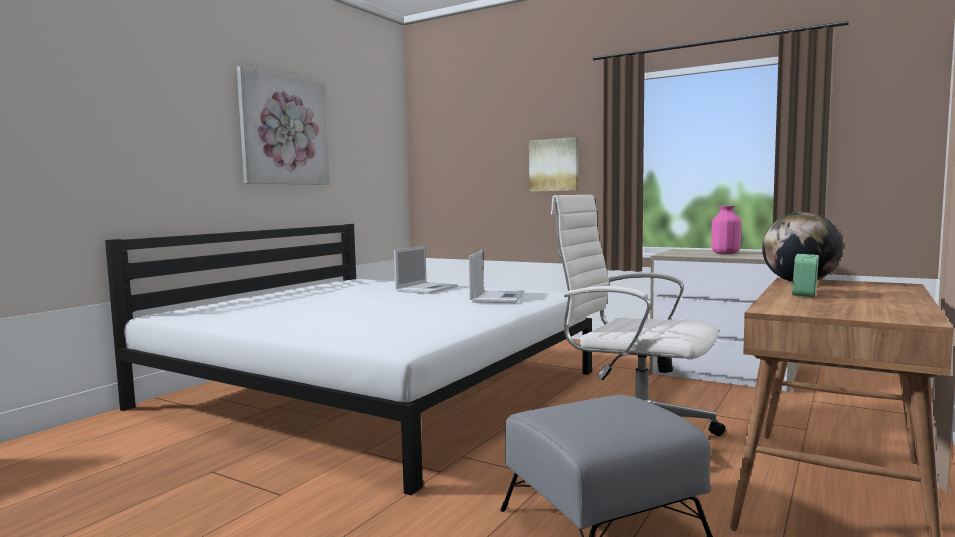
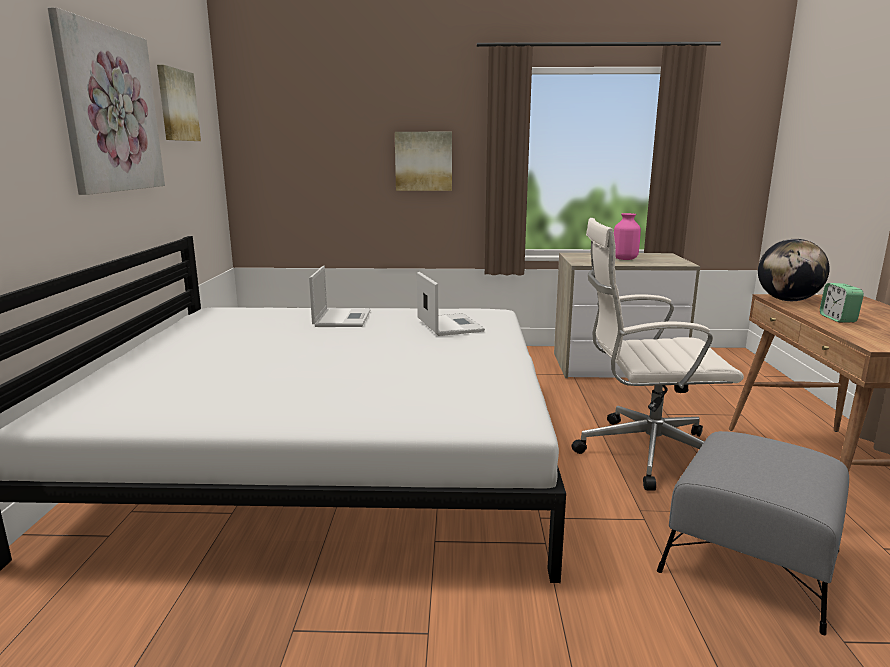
camera: 30 degrees left, 10 degrees up
none -> picture [157,65,201,141]

